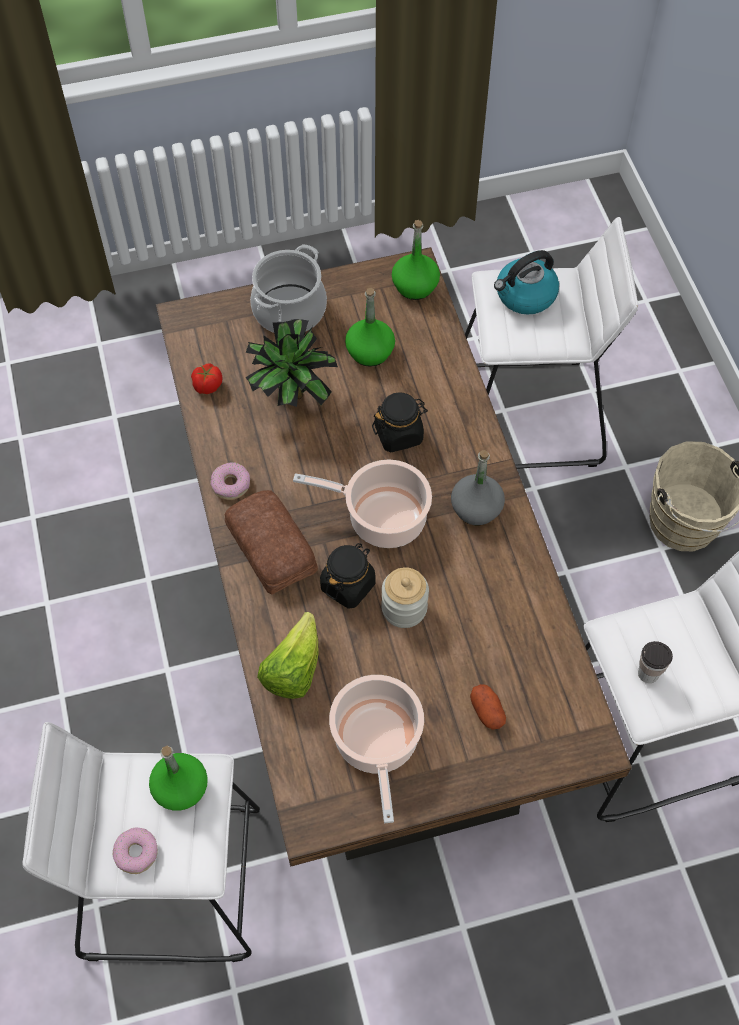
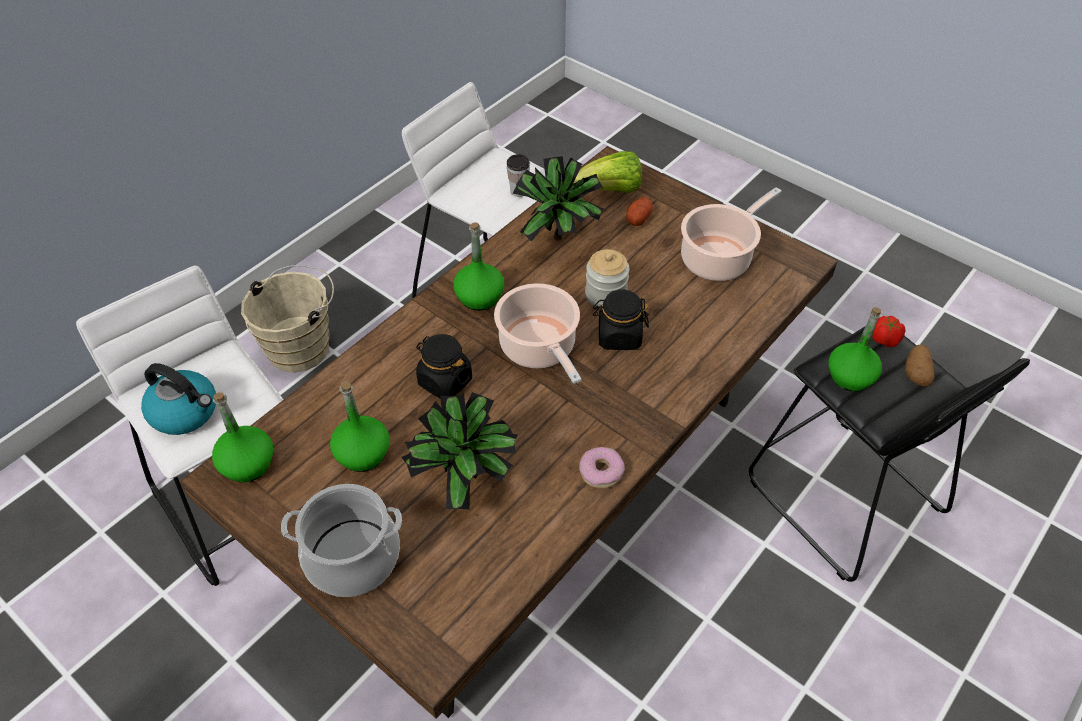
camera: 125 degrees left, 10 degrees down
white stool [23,722,260,962] -> black stool [749,327,1030,582]
donut [113,827,158,874] -> potato [905,345,935,386]
tomato [191,363,222,394] -> tomato moved to [872,316,905,347]
bread [225,490,318,595] -> none
lettuce [257,612,319,699] -> lettuce moved to [573,151,642,193]
grey bottle [451,450,505,525] -> green bottle [453,222,505,311]
none -> potted plant [513,156,604,241]

